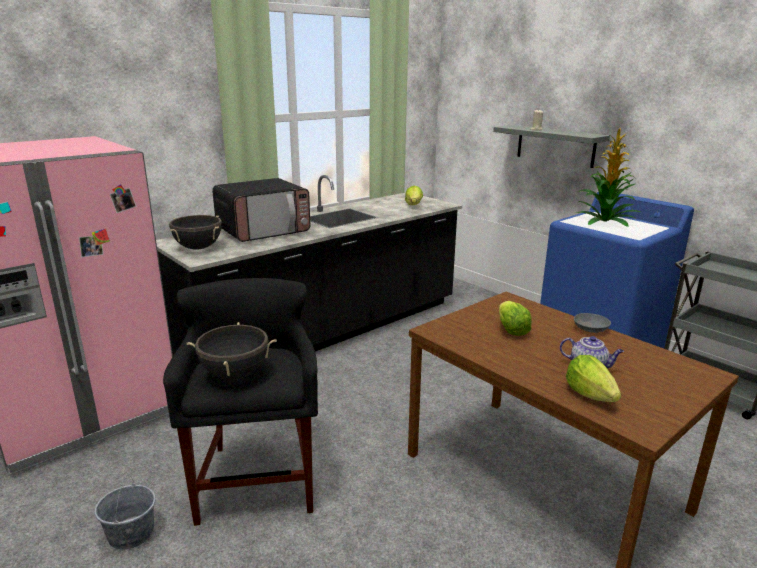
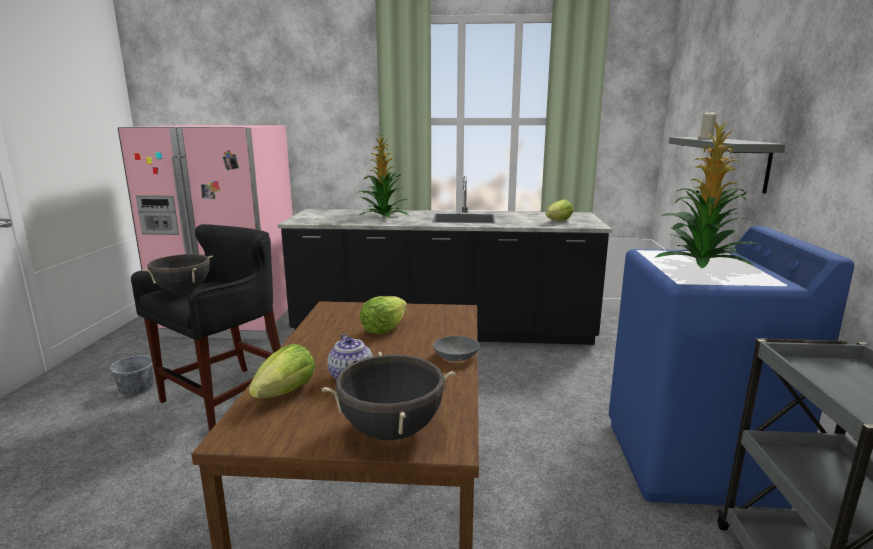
camera: 45 degrees right, 5 degrees down
black cooking pot [169,215,222,250] -> black cooking pot moved to [321,352,455,440]
microwave [212,178,310,242] -> potted plant [357,133,409,218]

